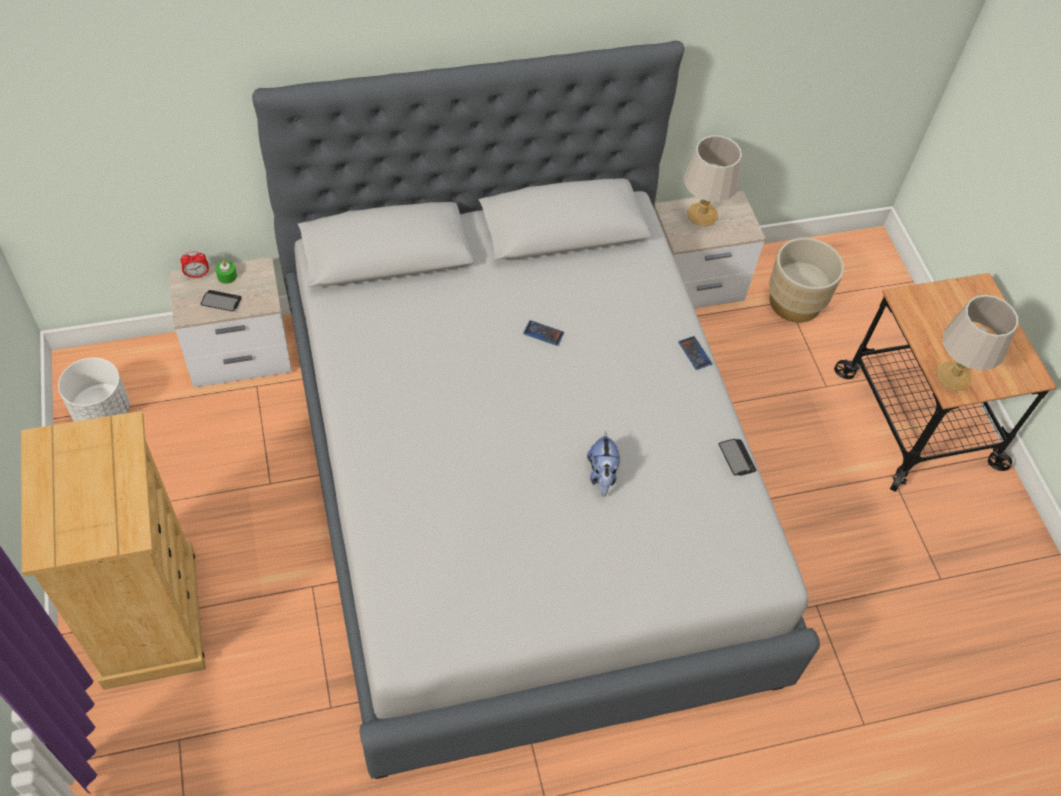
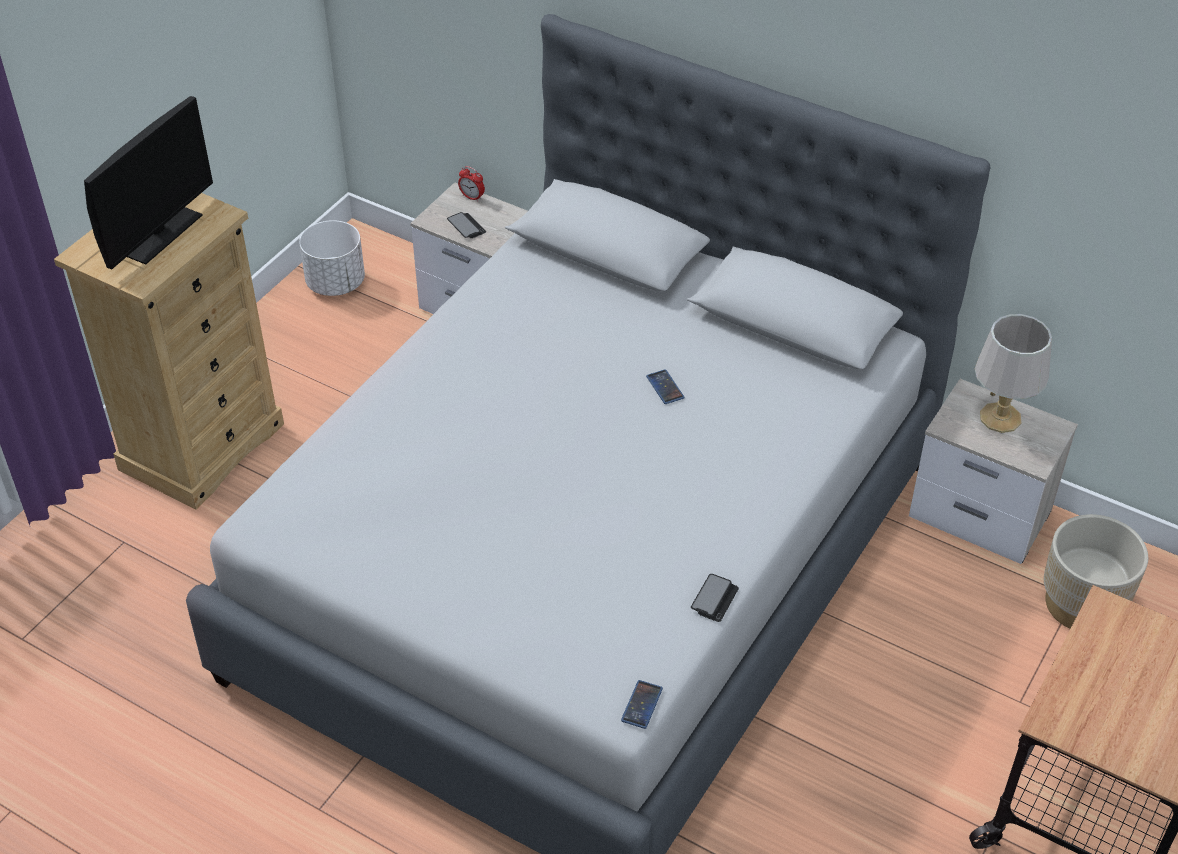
camera: 50 degrees right, 10 degrees down
green candle [215,261,237,284] -> none
plush toy [587,431,620,497] -> none
phone [678,336,712,370] -> phone moved to [621,680,663,729]
grey table lamp [937,295,1018,391] -> none
none -> monitor [84,96,213,270]

